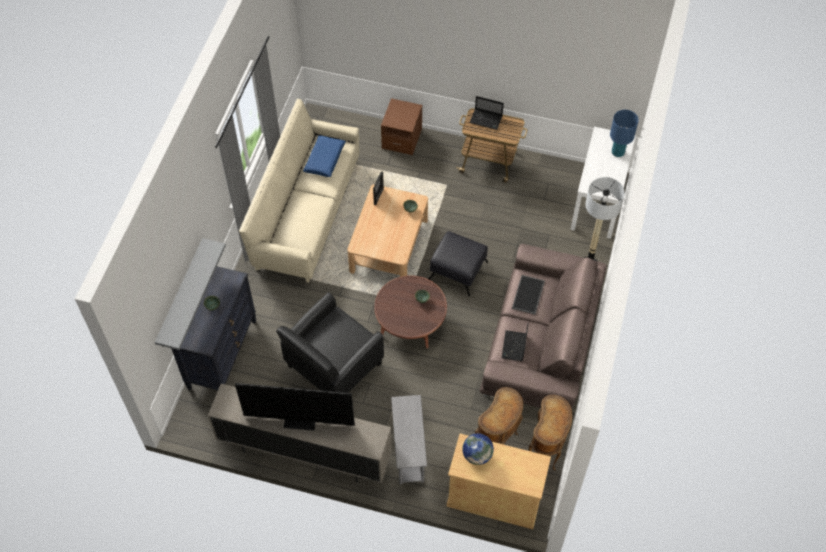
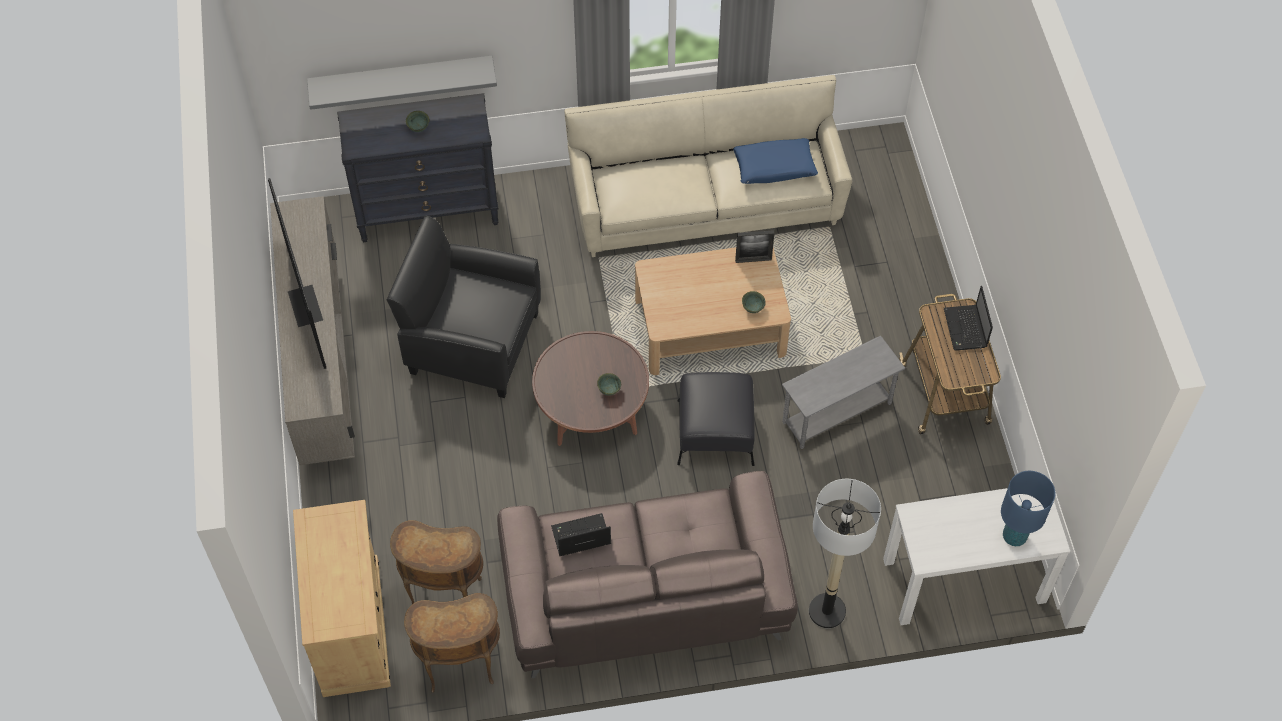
camera: 65 degrees right, 0 degrees up
brown nightstand [381,98,422,155] -> none
grey side table [391,395,427,485] -> grey side table moved to [782,336,905,449]
globe [462,433,494,465] -> none
tray [512,275,545,314] -> none

